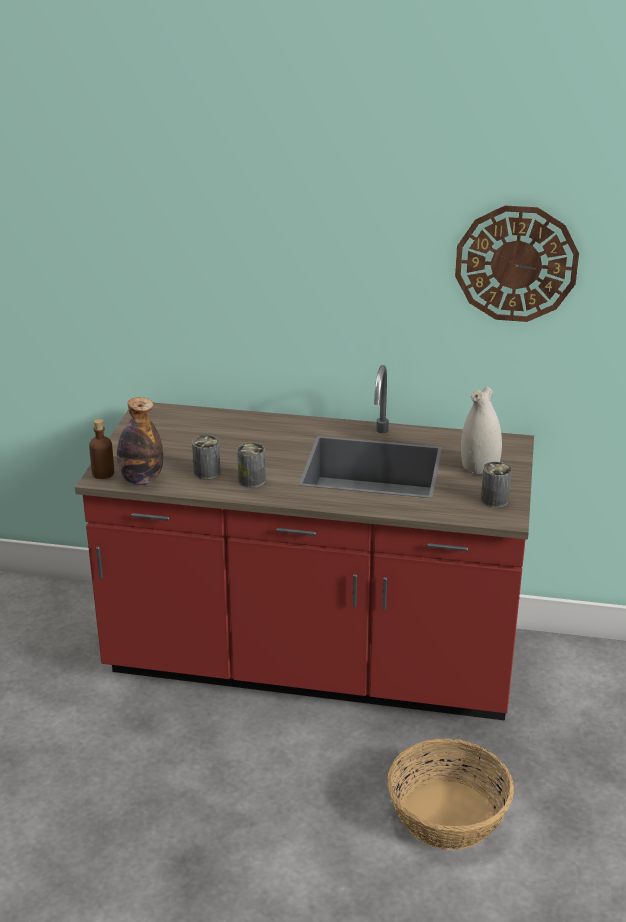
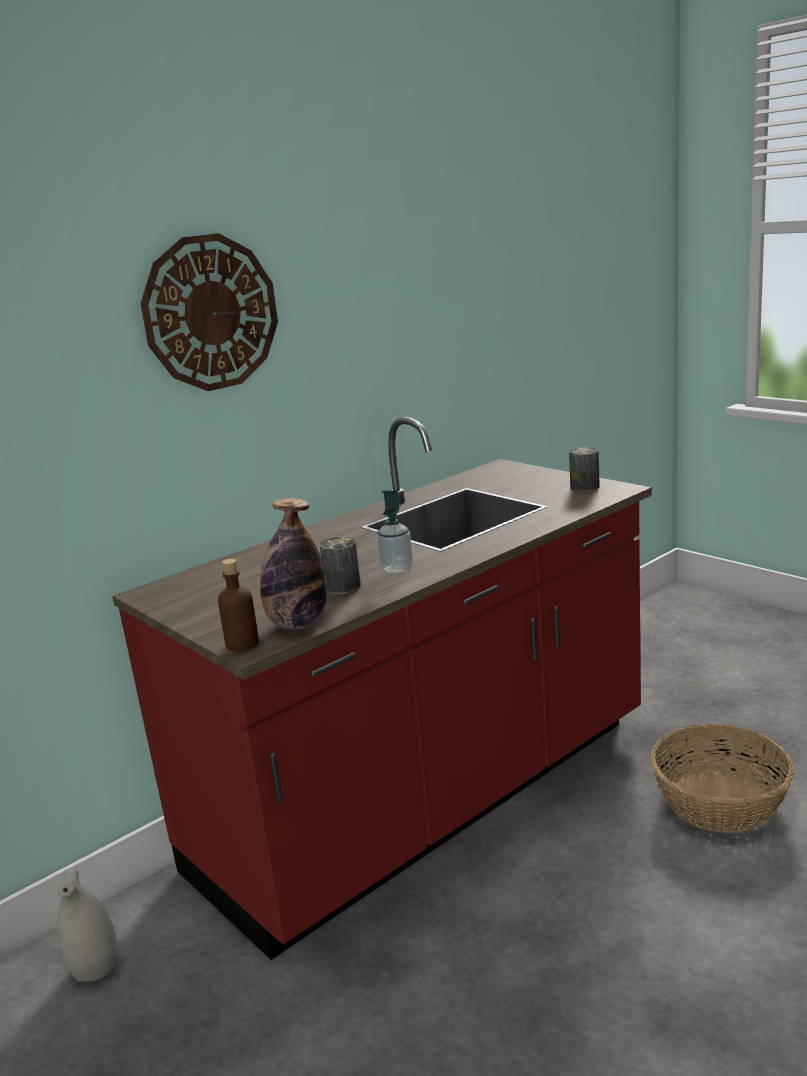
camera: 50 degrees left, 10 degrees down
can [237,443,265,488] -> soap dispenser [377,490,413,574]
wall clock [455,205,579,322] -> wall clock moved to [140,233,278,391]
white vase [461,386,502,475] -> white vase moved to [57,869,119,982]

